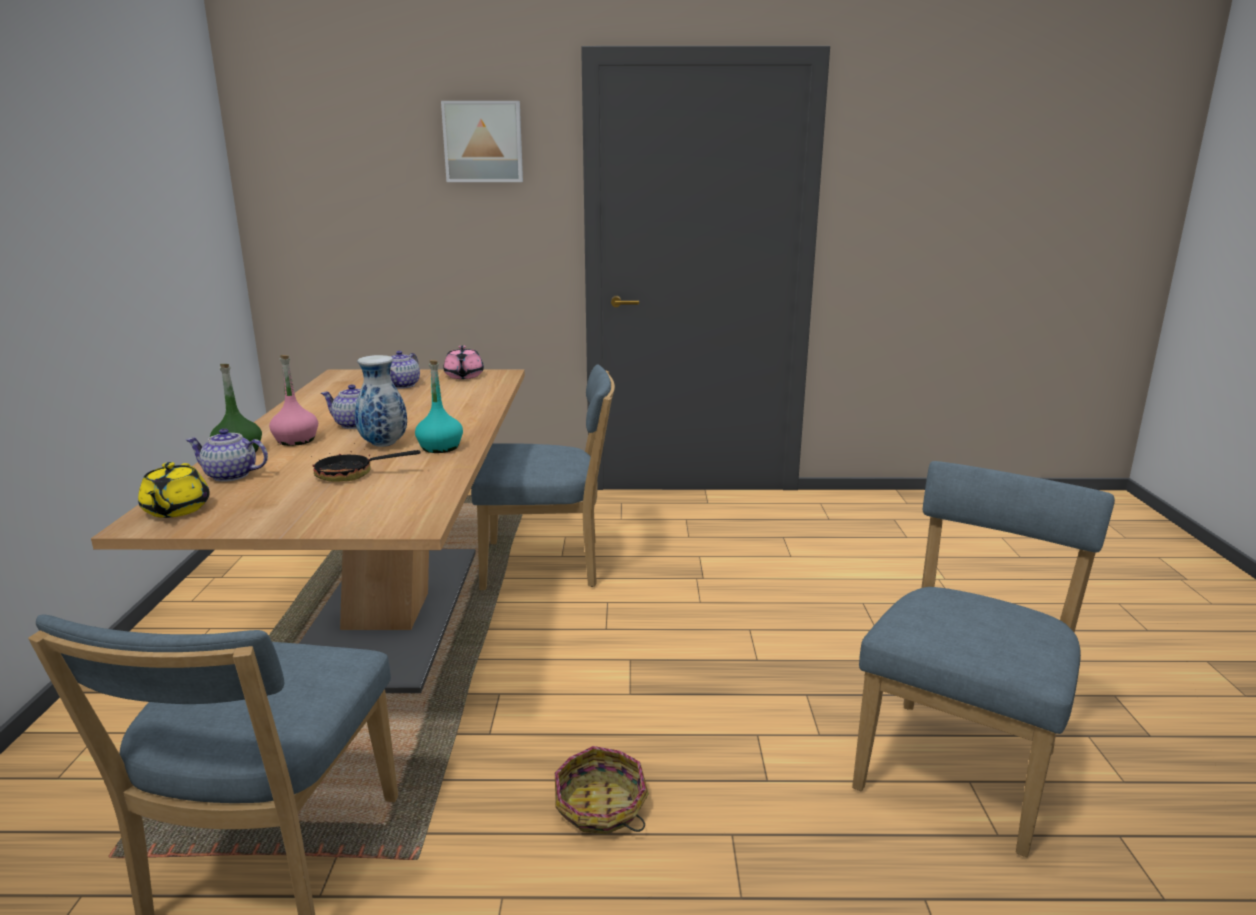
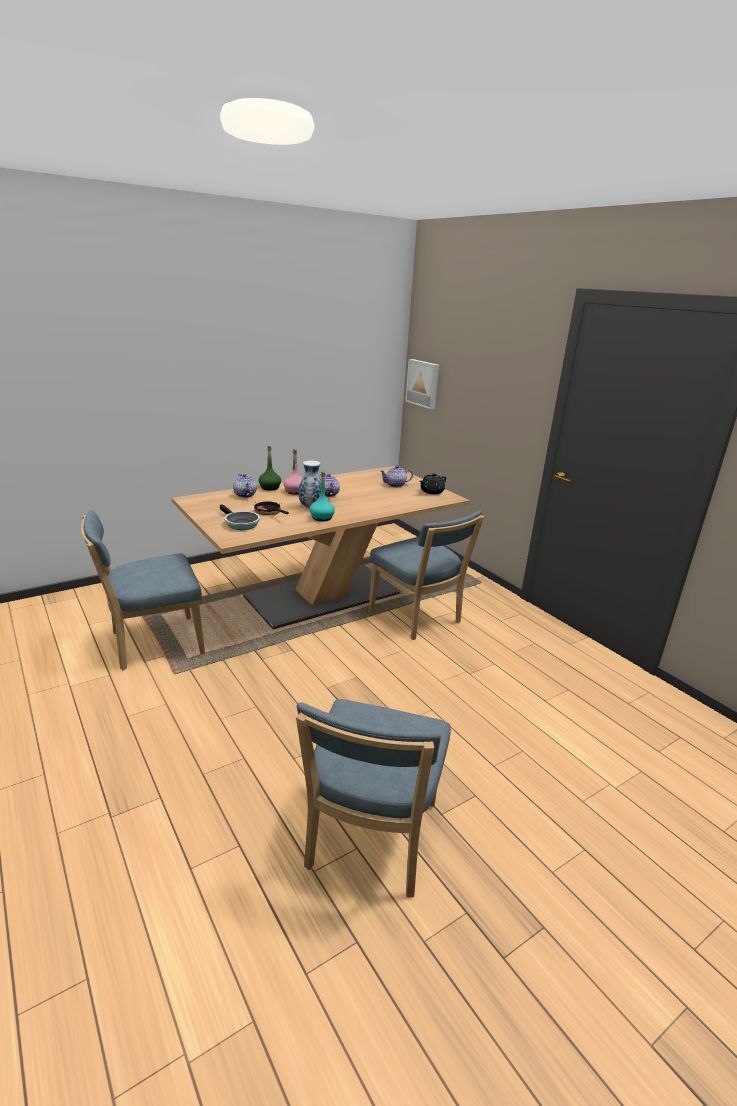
camera: 55 degrees right, 5 degrees up
yellow teapot [138,462,210,518] -> none
picture [441,101,523,182] -> picture moved to [405,359,439,409]
pink teapot [443,345,484,379] -> black teapot [420,473,446,494]
basket [555,746,649,834] -> none
blue chair [852,461,1115,858] -> blue chair turned 105 degrees clockwise [296,699,451,898]
none -> frying pan [220,504,260,530]

